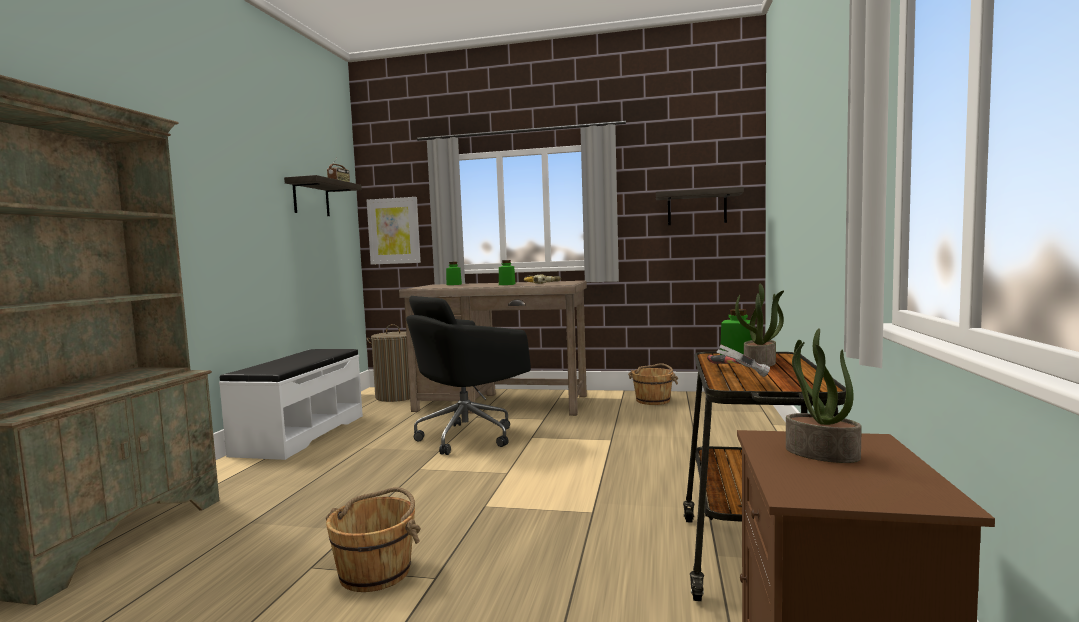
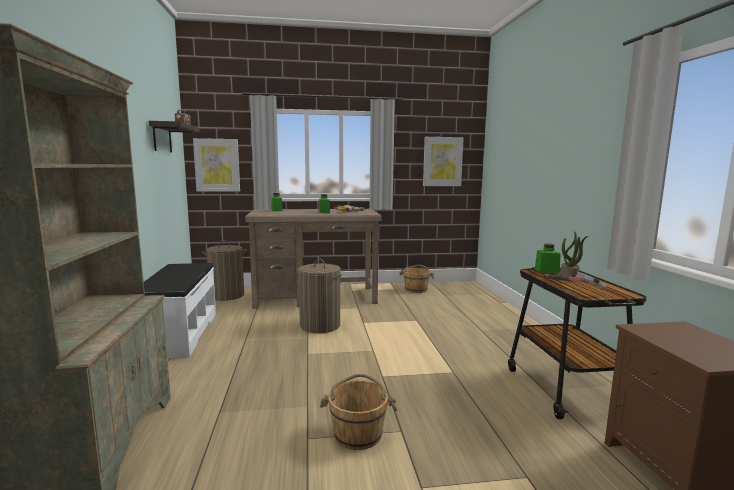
camera: 20 degrees left, 5 degrees up
black office chair [406,296,531,455] -> laundry basket [298,259,342,333]
shelf [656,187,744,225] -> picture [423,137,464,186]
potted plant [786,328,862,463] -> none

